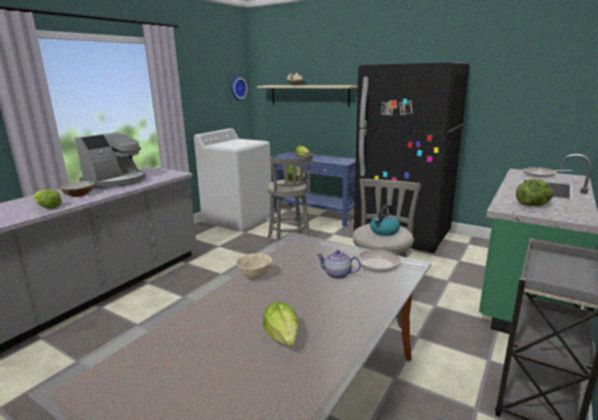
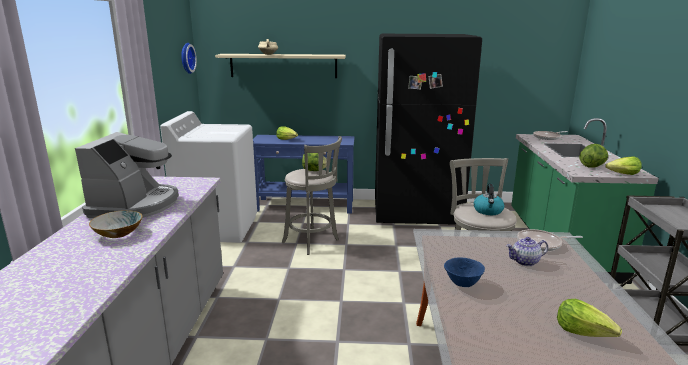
camera: 30 degrees left, 0 degrees up
lettuce [33,189,62,209] -> lettuce moved to [605,156,642,175]
beige bowl [236,253,272,279] -> blue bowl [444,257,485,287]

